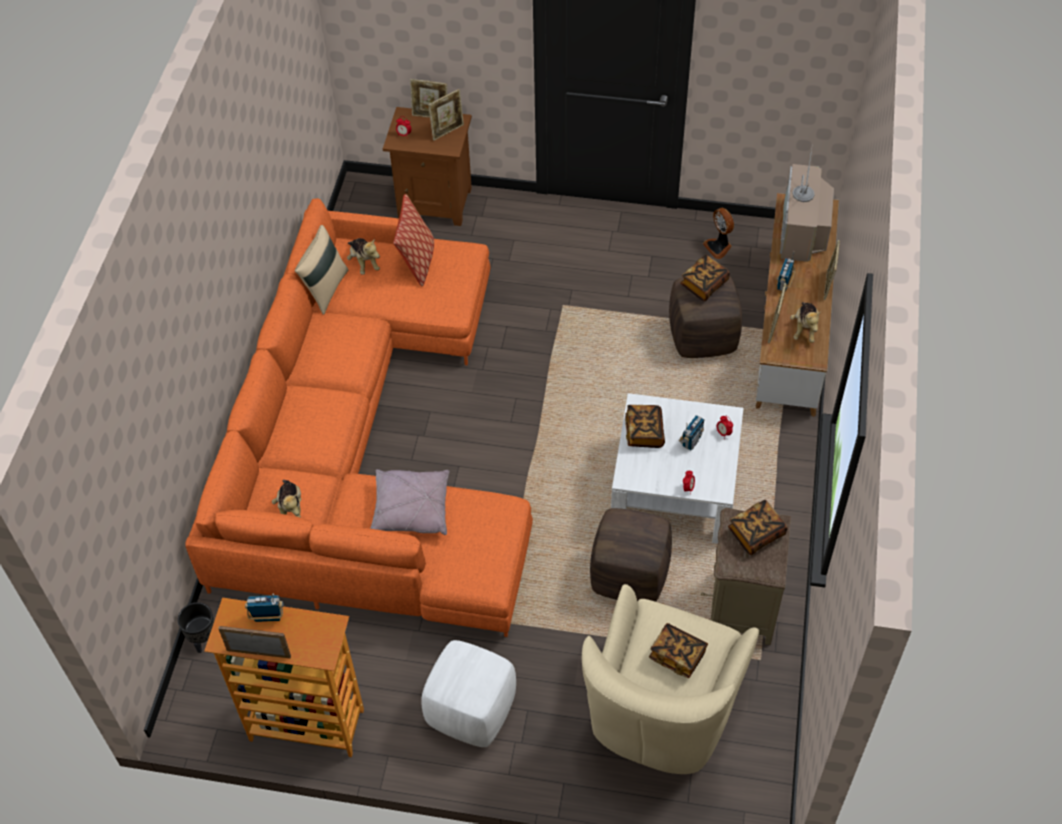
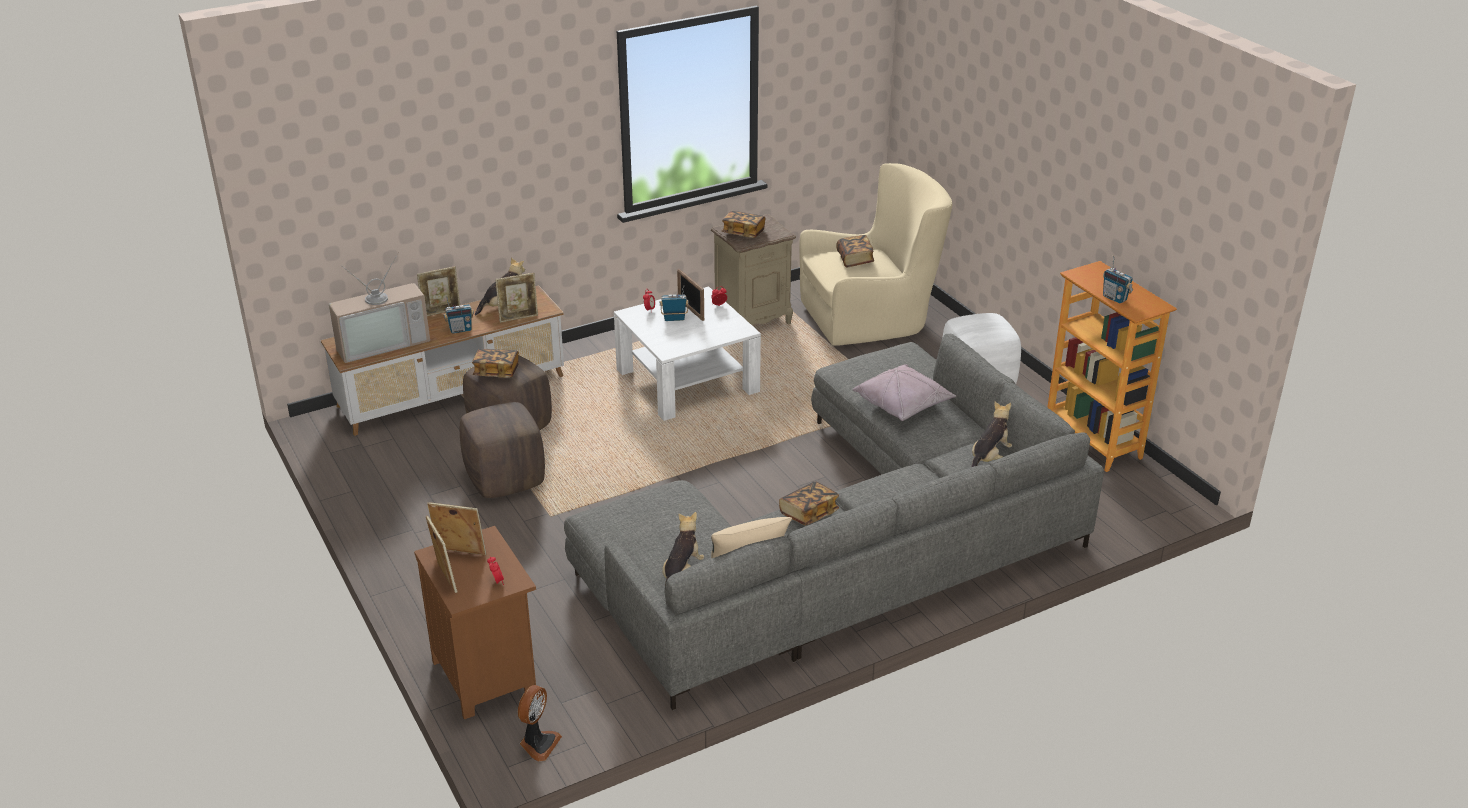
camera: 130 degrees left, 20 degrees down
black planter [178,602,214,653] -> none
orange sofa [185,198,533,637] -> grey sofa [564,334,1104,711]
picture frame [218,626,291,658] -> picture frame moved to [677,269,704,321]
pillow [393,194,434,286] -> none
brown ottoman [590,508,672,602] -> brown ottoman moved to [460,402,545,498]
book [625,405,665,448] -> book moved to [779,481,839,525]
fan [703,208,734,259] -> fan moved to [518,685,562,761]

